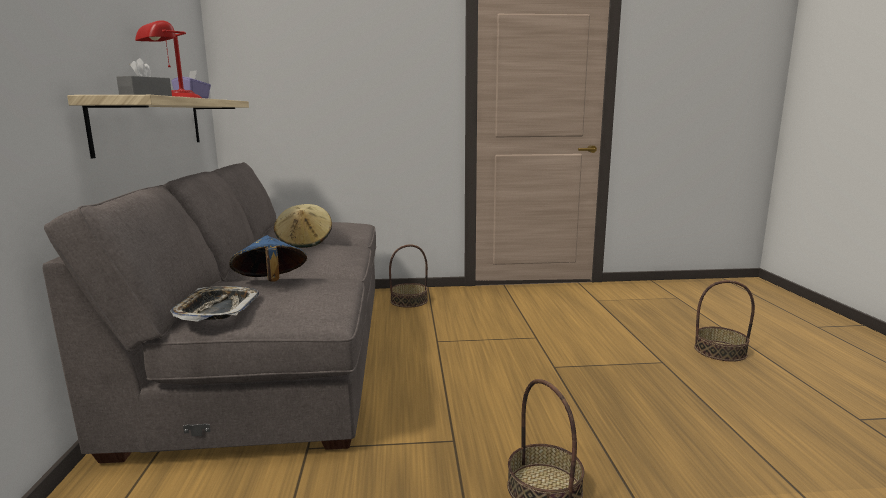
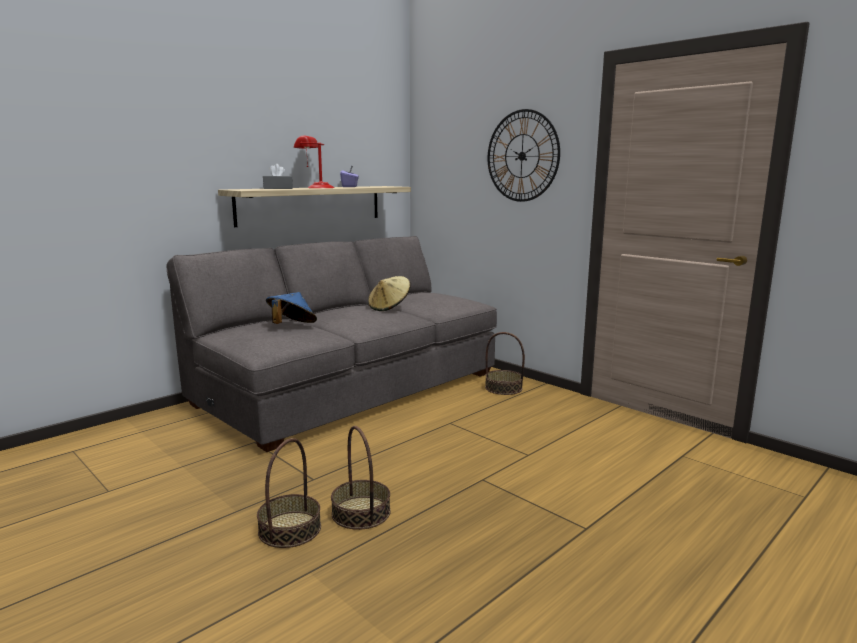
camera: 50 degrees right, 0 degrees up
tray [170,286,259,322] -> none
basket [694,280,755,362] -> basket moved to [331,426,391,530]
none -> wall clock [488,109,560,202]

